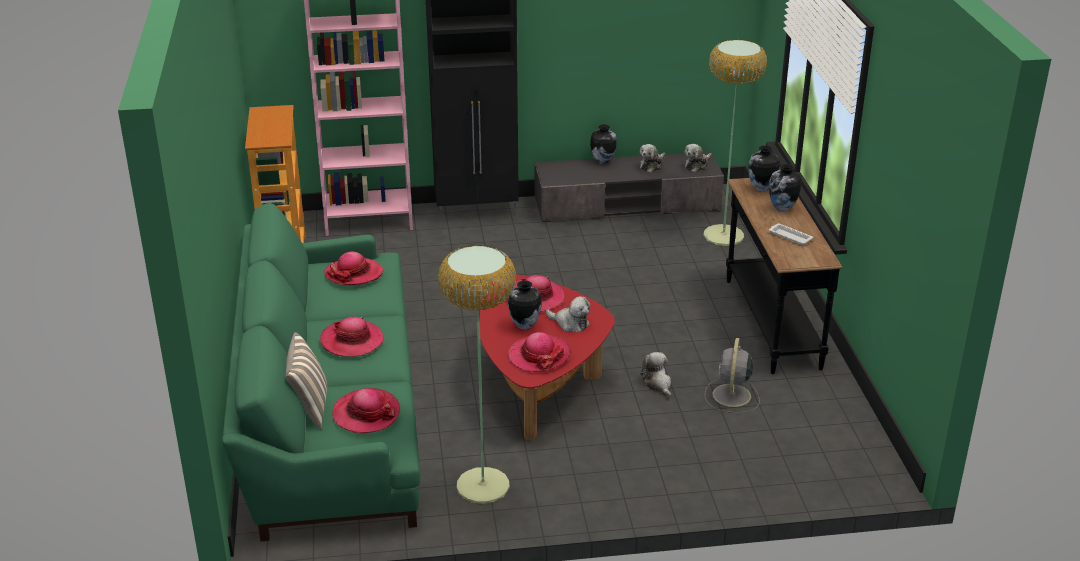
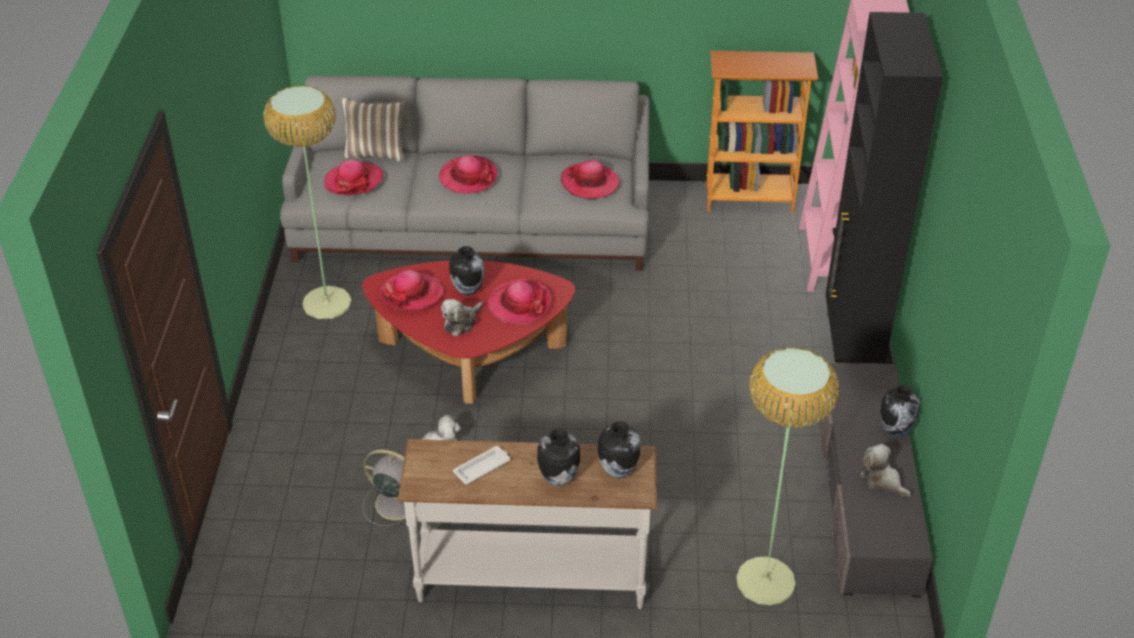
camera: 100 degrees right, 10 degrees up
green sofa [222,203,421,541] -> grey sofa [280,75,650,271]
plush toy [685,144,712,172] -> none
black console table [726,178,842,374] -> white console table [397,439,657,609]

